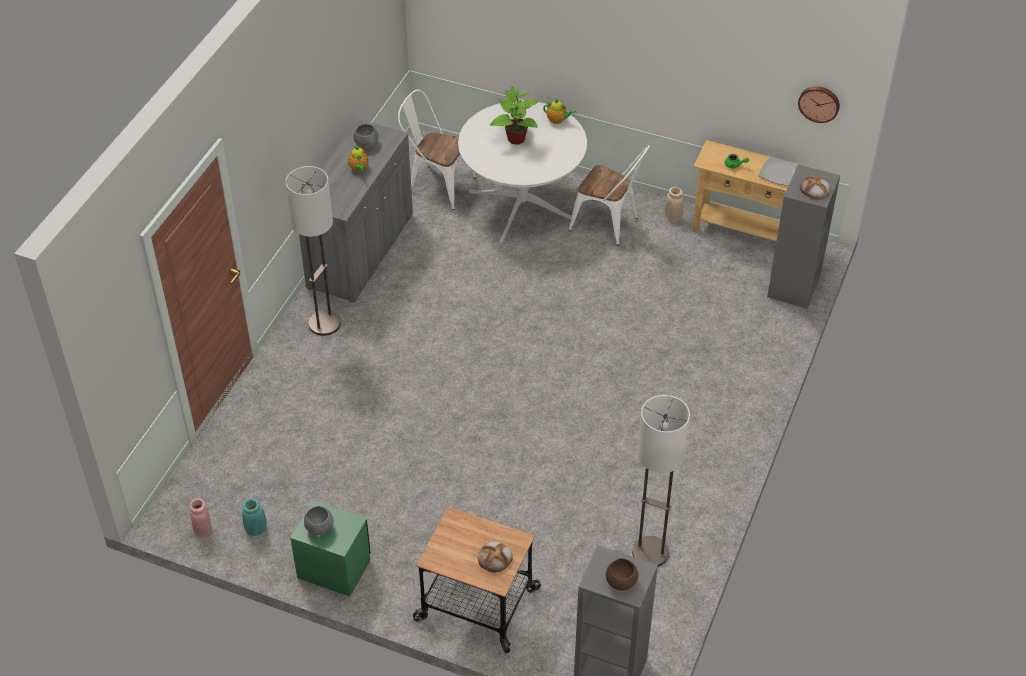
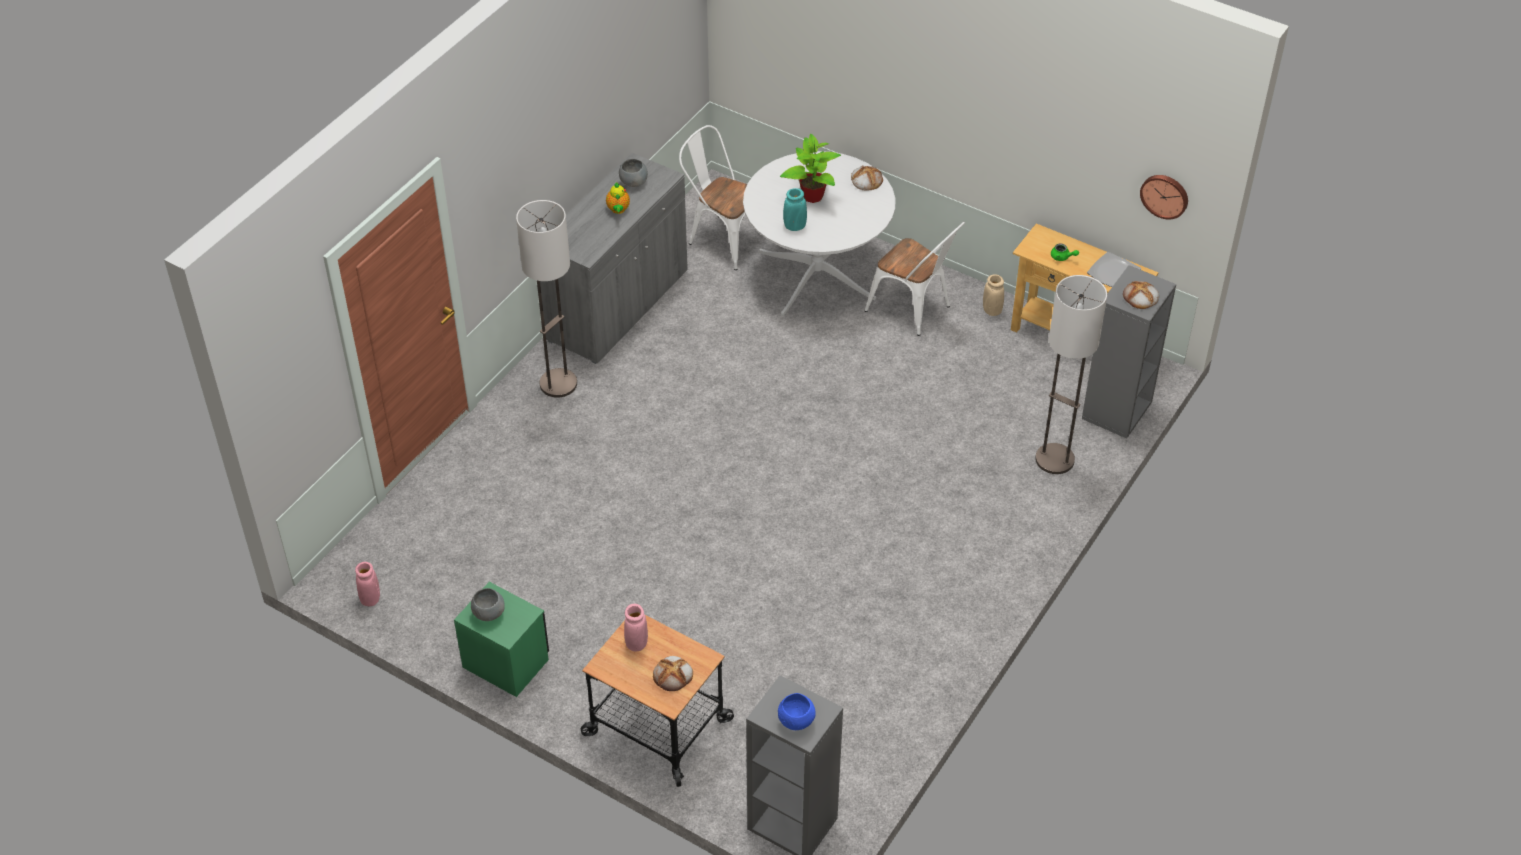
camera: 10 degrees right, 0 degrees up
turquoise vase [242,499,267,536] -> turquoise vase moved to [783,188,807,231]
teapot [543,99,576,124] -> bread [851,165,883,190]
brown bowl [606,558,639,591] -> blue bowl [778,693,816,730]
floor lamp [632,395,690,567] -> floor lamp moved to [1035,275,1107,474]
none -> pink vase [624,604,648,652]

